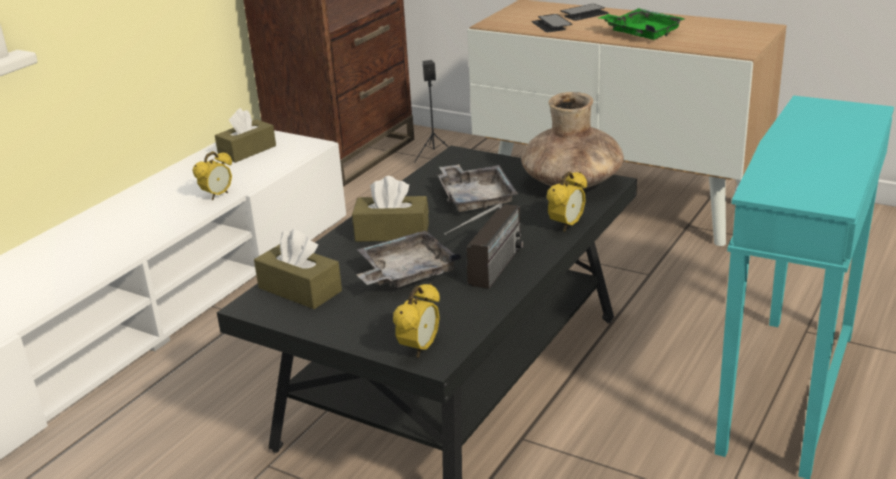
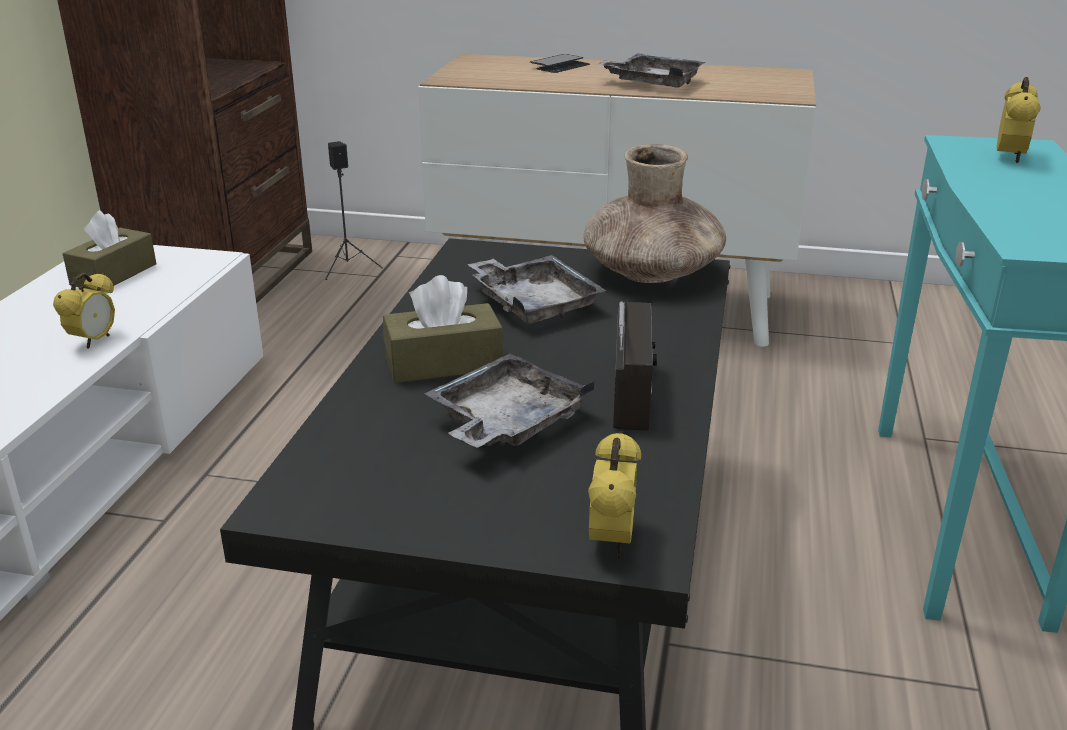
camera: 20 degrees left, 0 degrees up
brown tissue box [254,229,342,309] -> none
phone [531,14,572,32] -> none
alarm clock [547,171,587,232] -> alarm clock moved to [997,77,1041,163]
green tray [599,8,685,40] -> grey tray [597,53,705,88]

